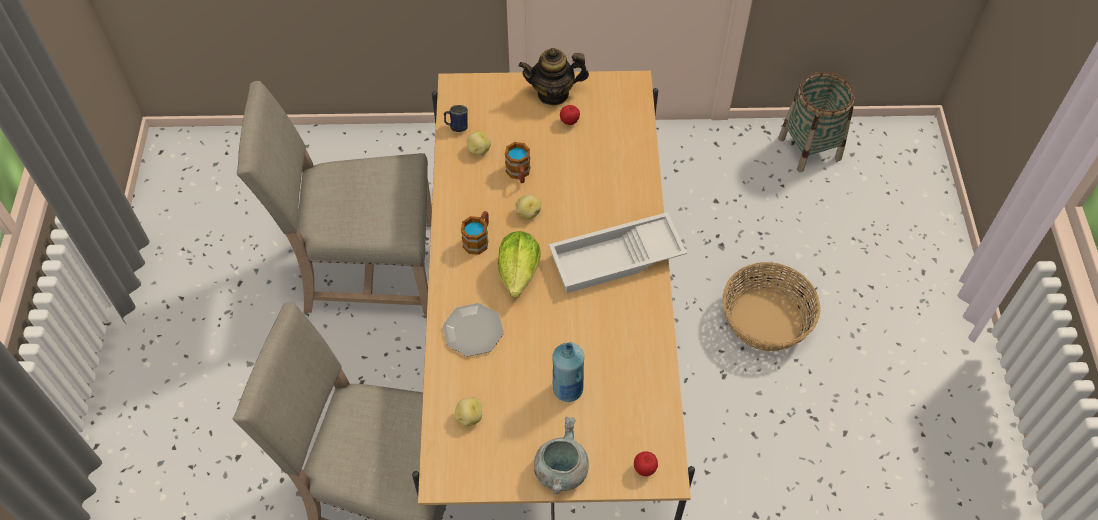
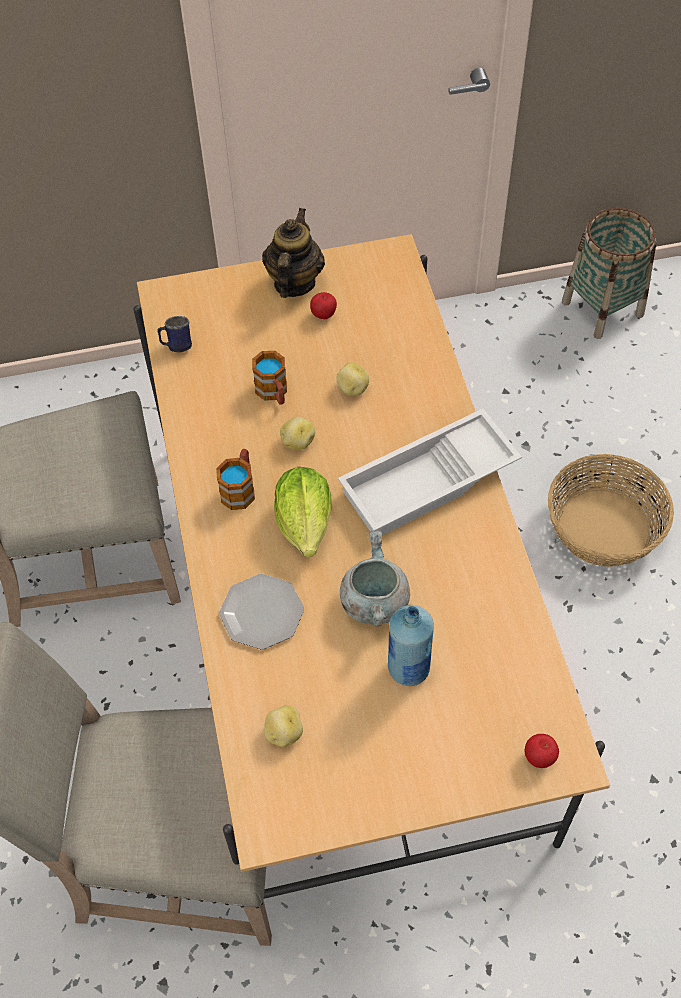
camera: 10 degrees left, 0 degrees up
potato [467,131,491,156] -> potato moved to [336,362,369,396]
teapot [519,48,589,105] -> teapot turned 120 degrees clockwise [262,208,325,298]
grey cooking pot [534,417,589,494] -> grey cooking pot moved to [340,531,410,627]

